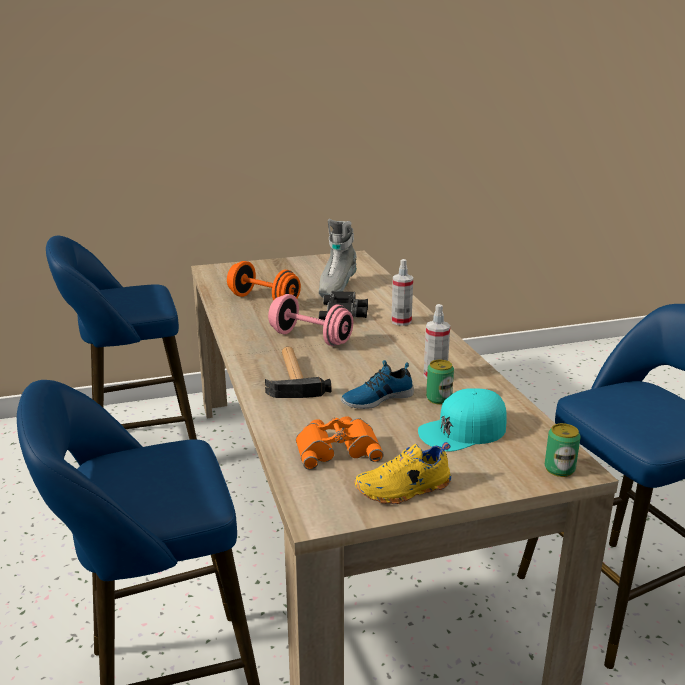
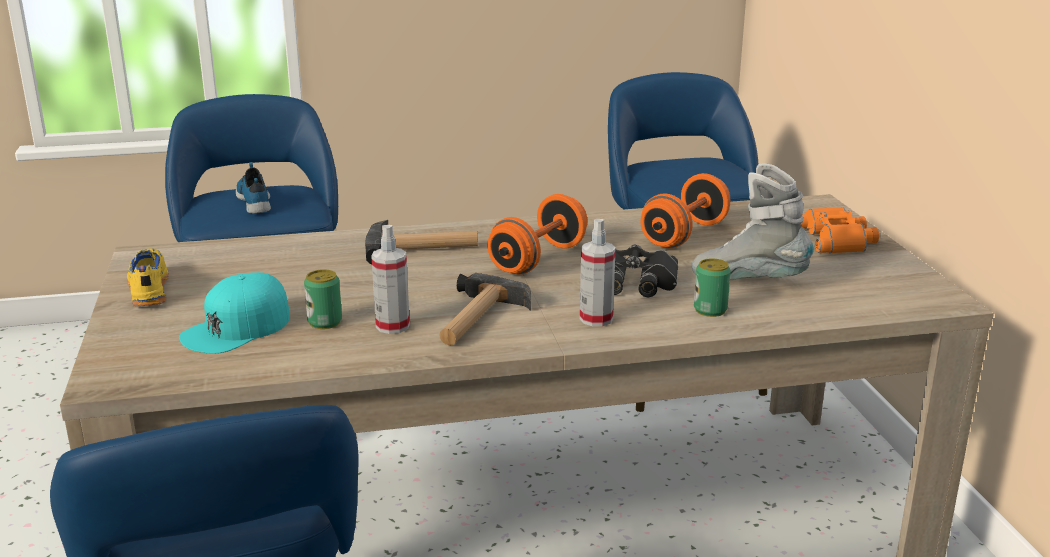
camera: 95 degrees right, 0 degrees up
pink dumbbell [268,294,353,346] -> orange dumbbell [487,194,588,274]
orange binoculars [296,416,384,470] -> orange binoculars moved to [801,207,879,253]
shoe [341,360,414,409] -> shoe moved to [236,162,271,213]
turquoise cap [418,388,507,452] -> turquoise cap turned 120 degrees counterclockwise [179,272,290,354]
can [545,423,581,477] -> can moved to [694,258,731,317]
none -> hammer [439,273,531,346]

